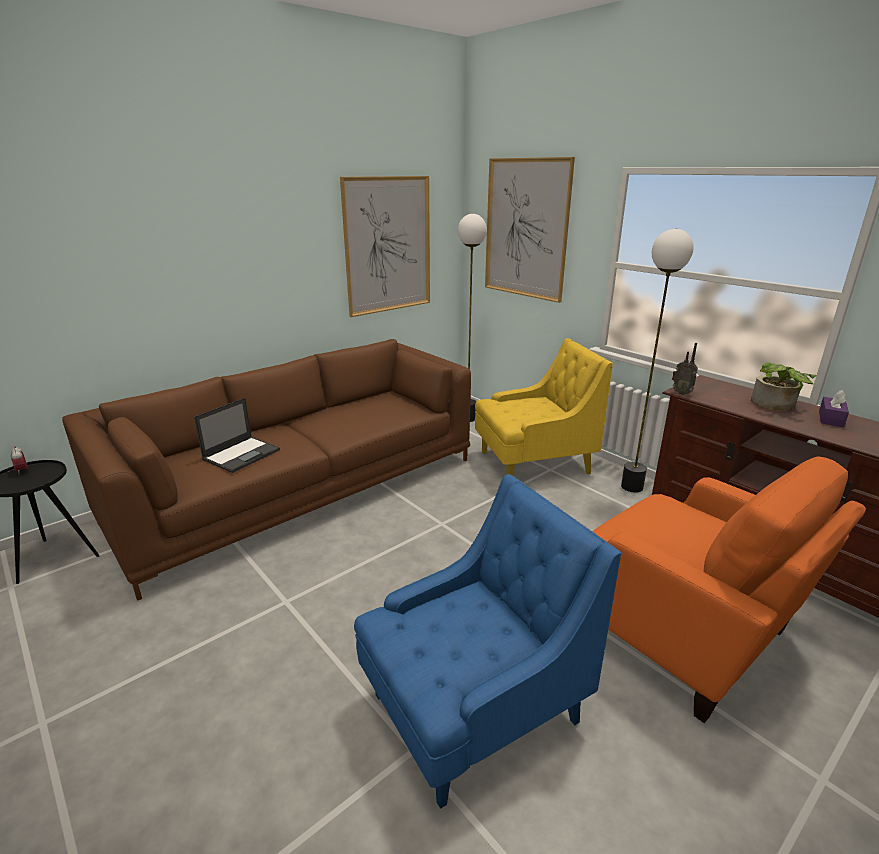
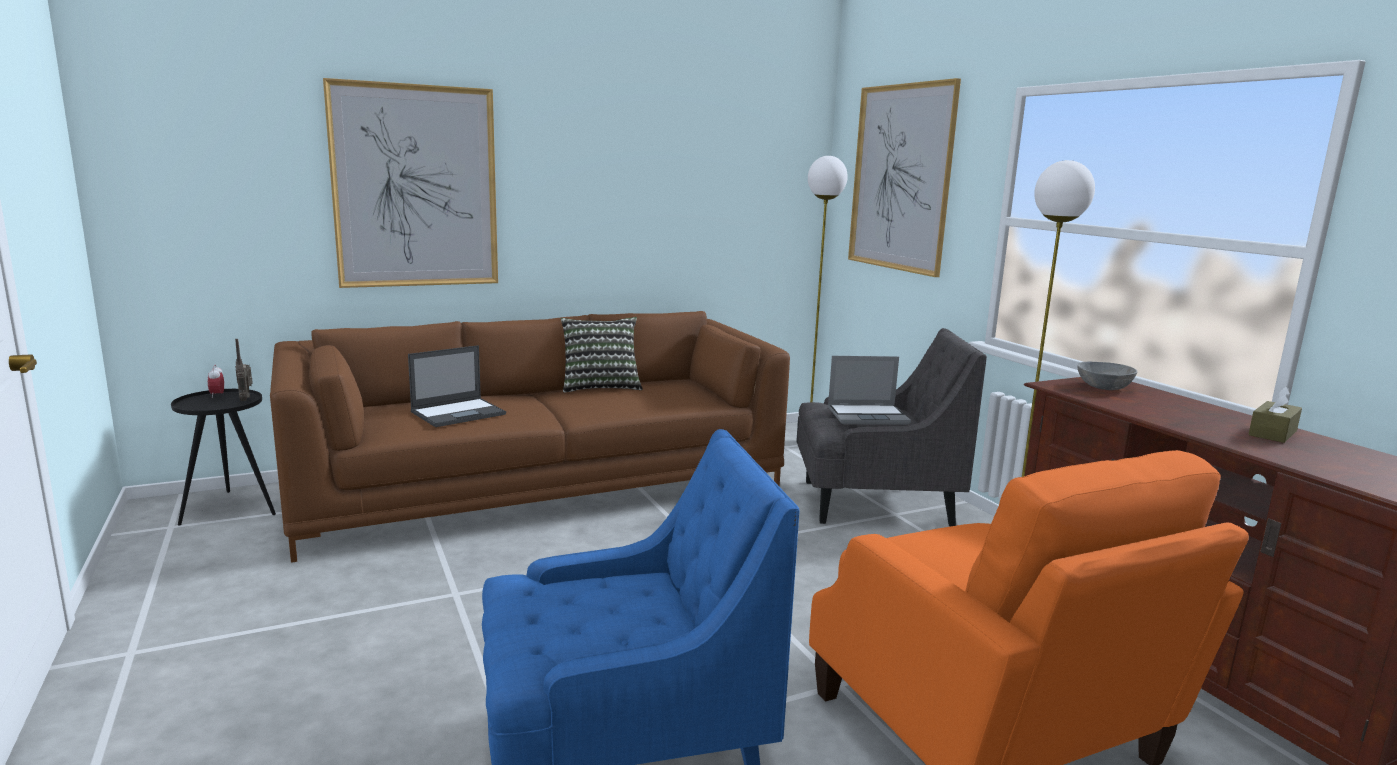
camera: 15 degrees right, 10 degrees down
picture [340,176,430,317] -> picture moved to [323,78,498,288]
yellow armchair [475,338,613,475] -> grey armchair [798,328,987,527]
radio [672,343,698,395] -> radio moved to [235,339,253,401]
potted plant [751,362,817,411] -> none
purple tissue box [819,390,849,427] -> brown tissue box [1248,386,1302,443]
none -> pillow [561,317,643,393]
none -> laptop [828,356,911,425]
none -> grey bowl [1077,362,1137,390]

